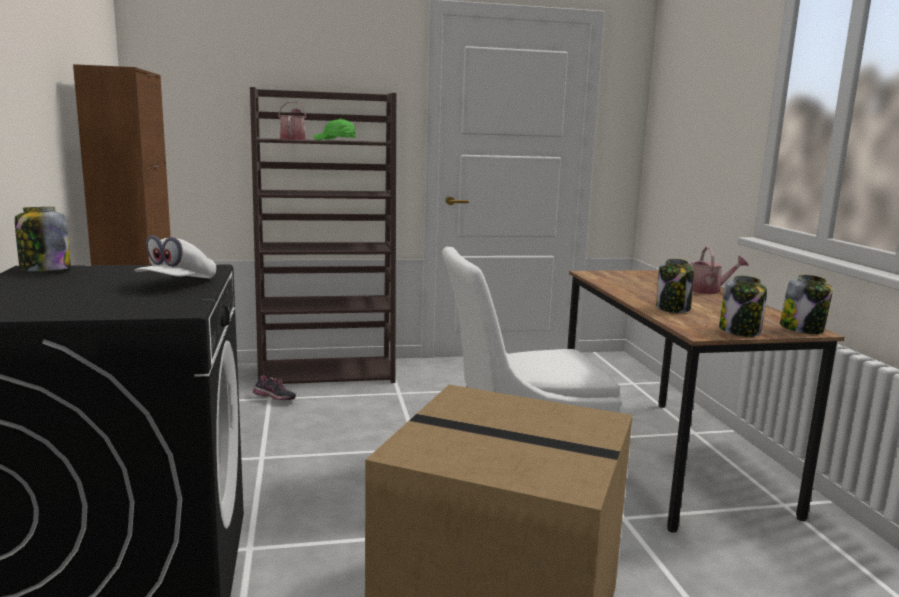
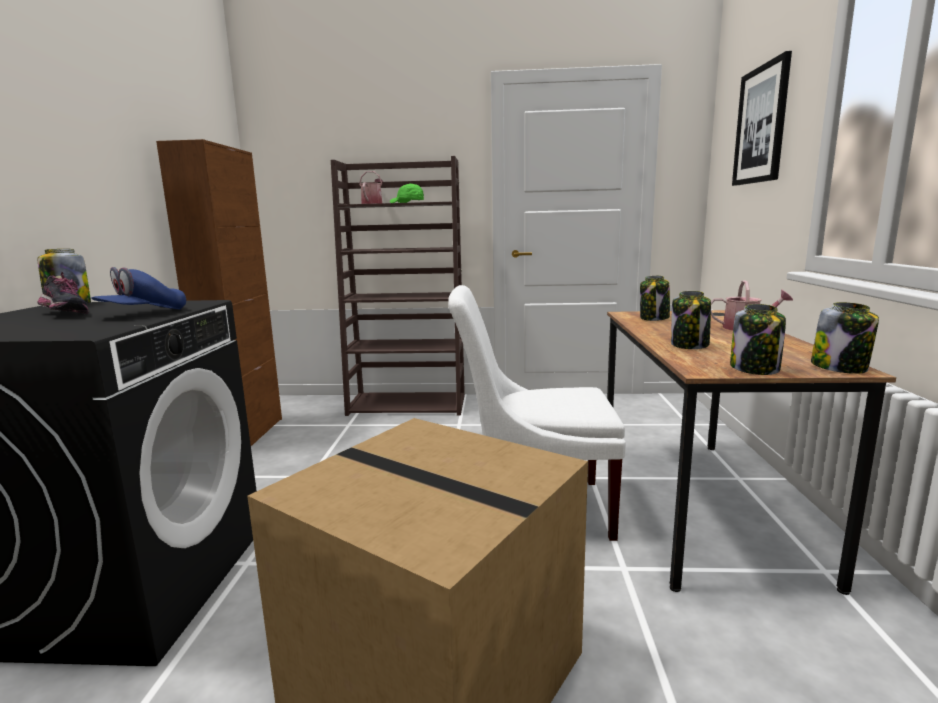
camera: 15 degrees right, 0 degrees up
white cap [134,235,216,278] -> blue cap [91,267,186,309]
shoe [253,376,296,400] -> shoe moved to [38,272,88,314]
none -> jar [640,275,670,321]
none -> picture [732,51,792,186]

